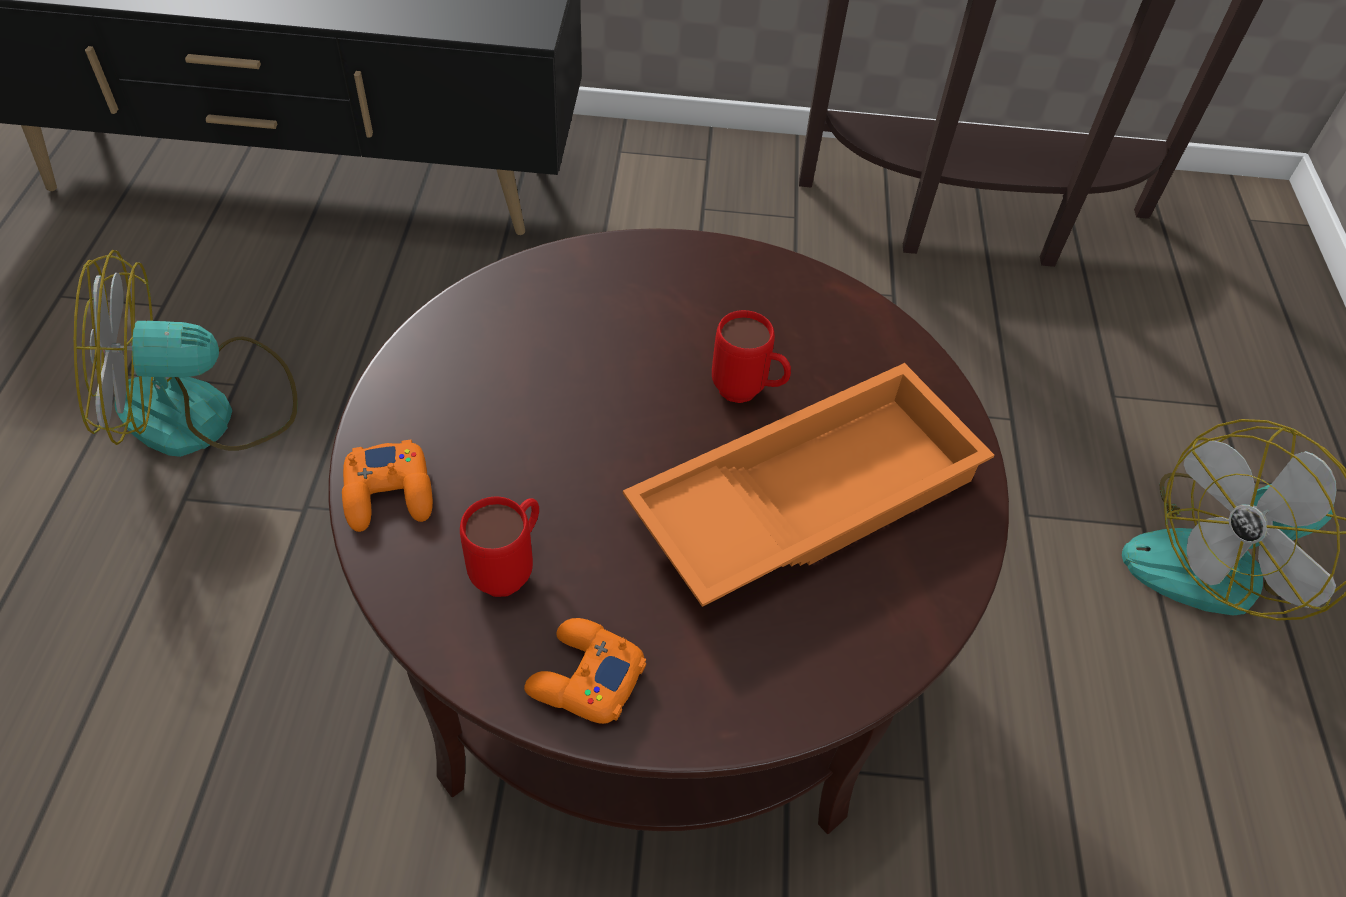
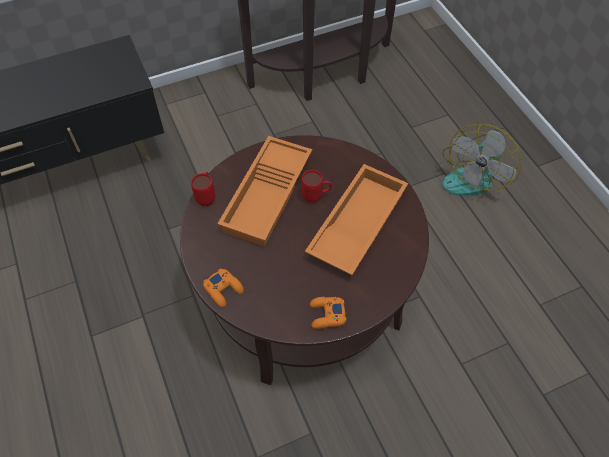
camera: 25 degrees left, 5 degrees up
fan [74,250,298,457] -> none
red mug [460,497,539,597] -> red mug moved to [191,172,215,206]
none -> orange tray [217,136,312,247]

